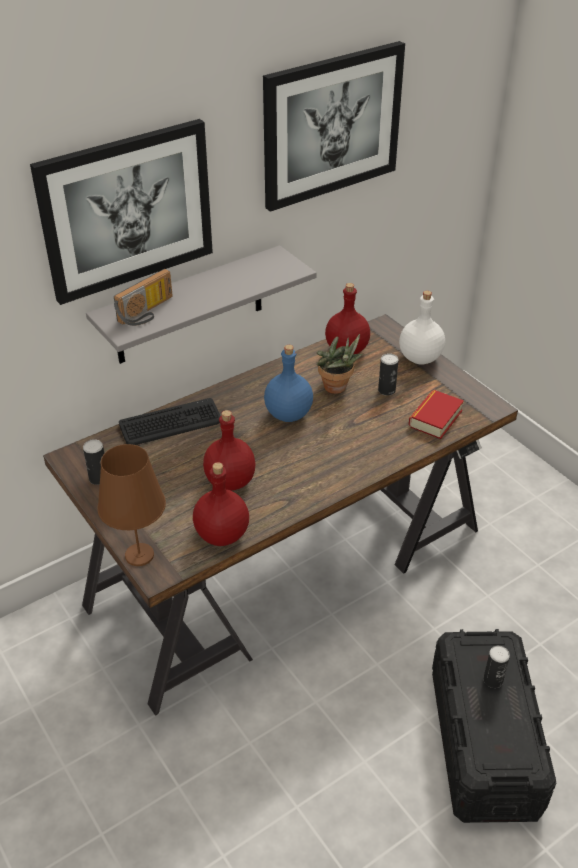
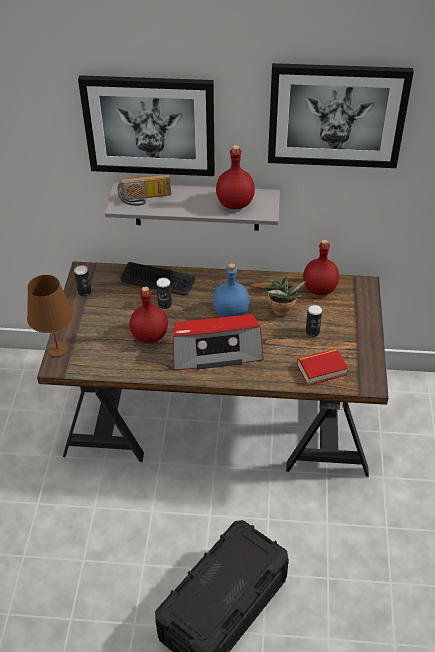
camera: 40 degrees right, 5 degrees up
red bottle [193,462,249,546] -> red bottle moved to [216,145,255,209]
white bottle [399,291,445,364] -> none
can [483,646,510,688] -> can moved to [156,277,172,309]
none -> radio [173,314,264,370]

